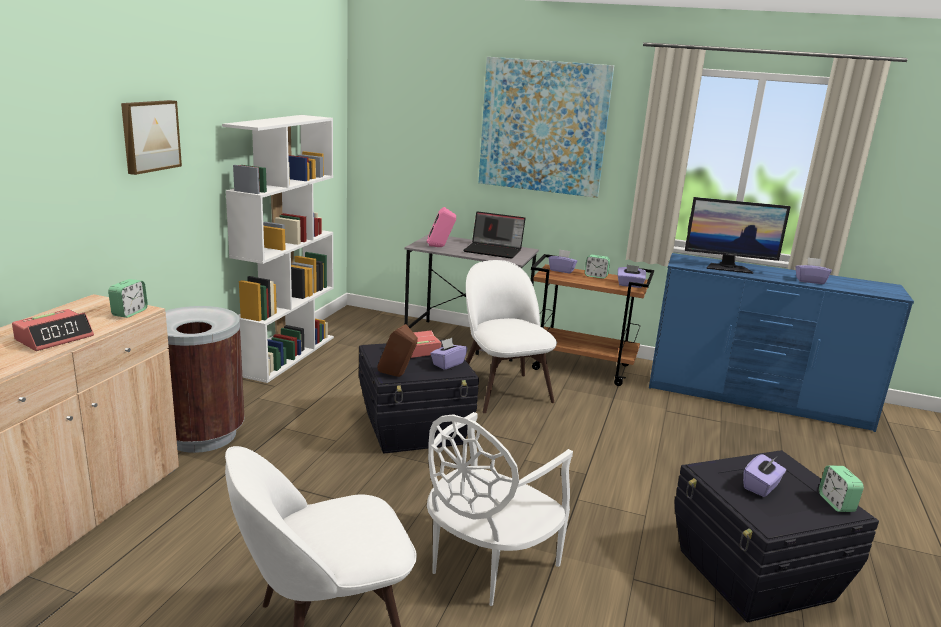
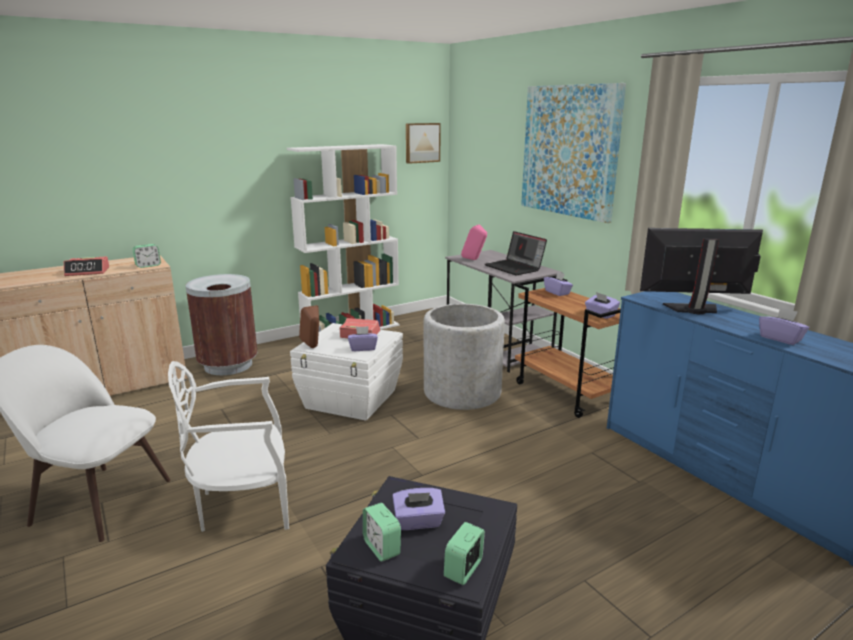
camera: 40 degrees right, 0 degrees up
picture [121,100,182,175] -> picture moved to [406,123,441,164]
black storage box [359,340,479,453] -> white storage box [290,323,403,421]
white chair [466,260,557,413] -> grey planter [424,304,505,410]
alarm clock [585,254,610,279] -> alarm clock moved to [363,503,401,562]
monitor [685,197,791,274] -> monitor turned 135 degrees clockwise [640,228,763,314]

